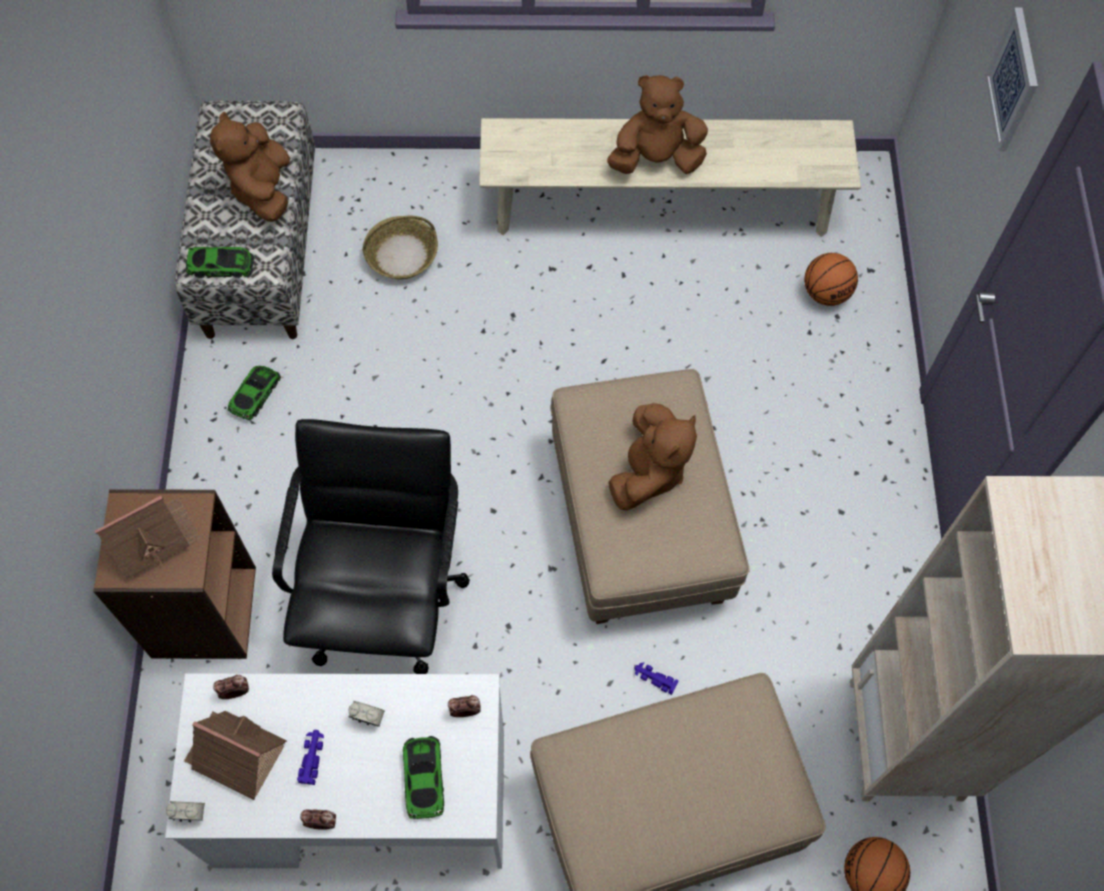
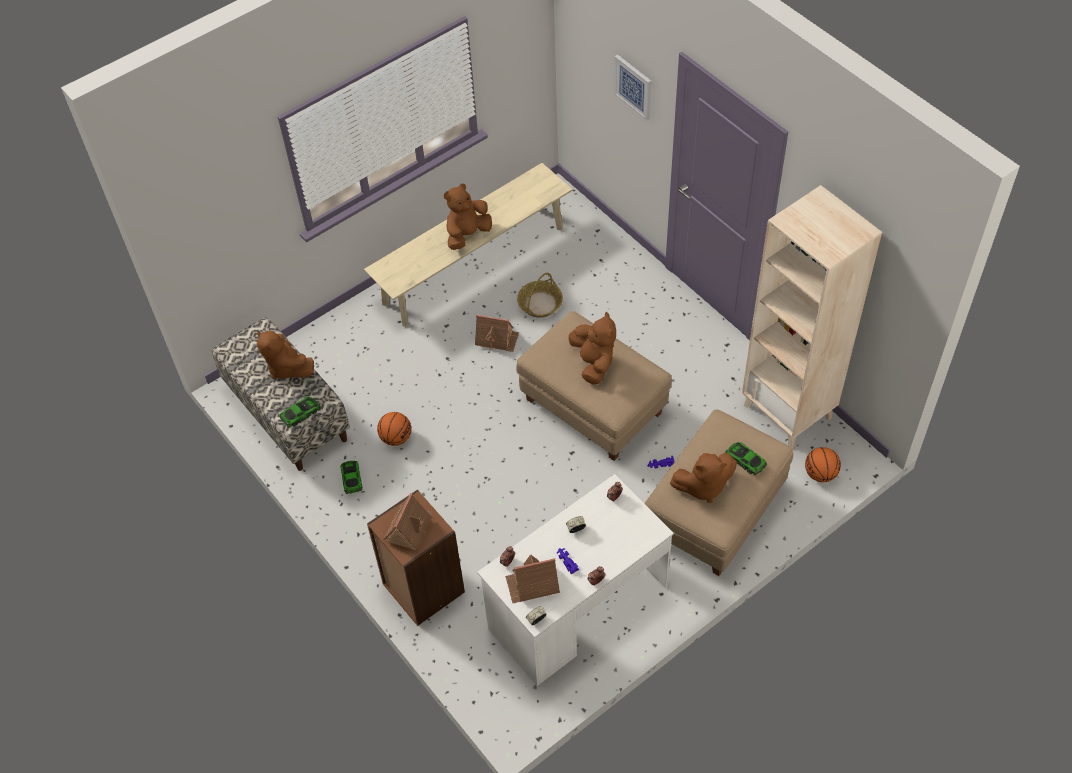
camera: 35 degrees left, 10 degrees down
black office chair [272,419,470,674] -> none
basket [362,216,438,279] -> basket moved to [517,273,563,317]
toy car [403,736,444,819] -> toy car moved to [725,442,767,475]
basketball [804,253,858,306] -> basketball moved to [377,412,411,446]
none -> toy house [475,315,519,352]
none -> brown plush toy [670,453,737,503]

